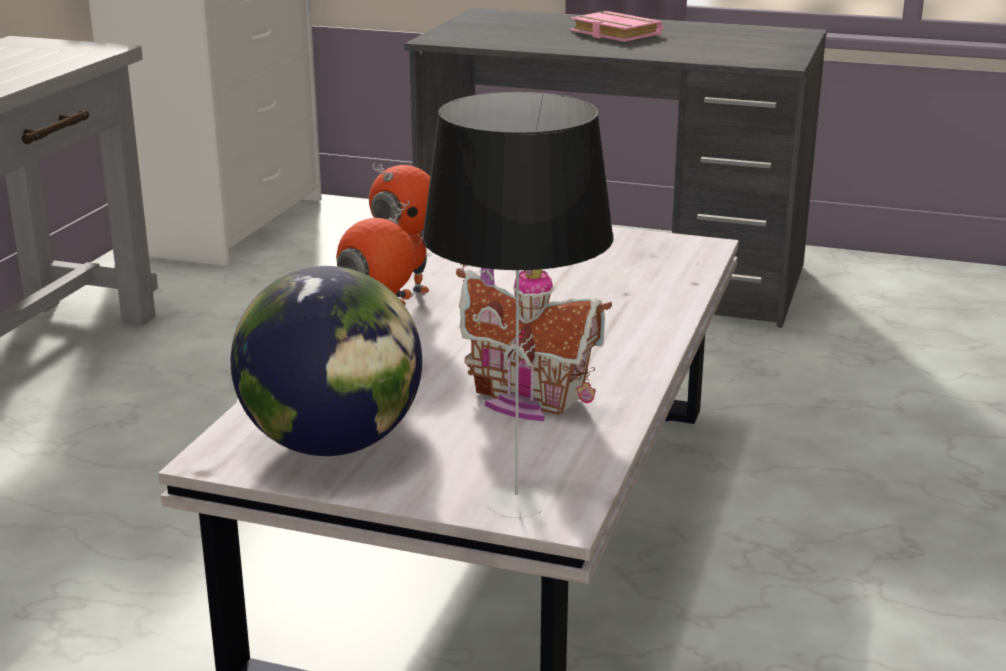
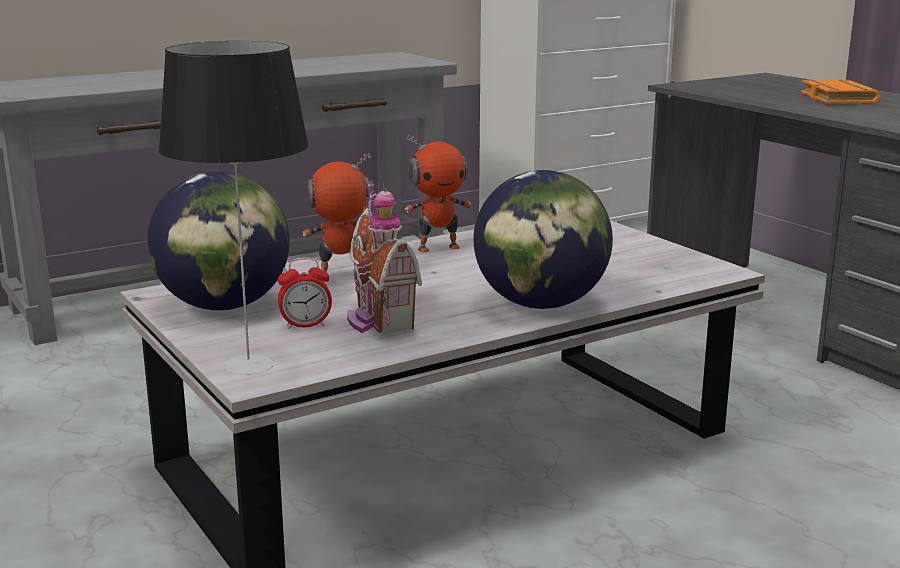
camera: 40 degrees right, 5 degrees down
pink book [570,11,663,42] -> orange book [801,79,880,103]
none -> alarm clock [278,258,332,329]
none -> globe [474,170,613,309]

